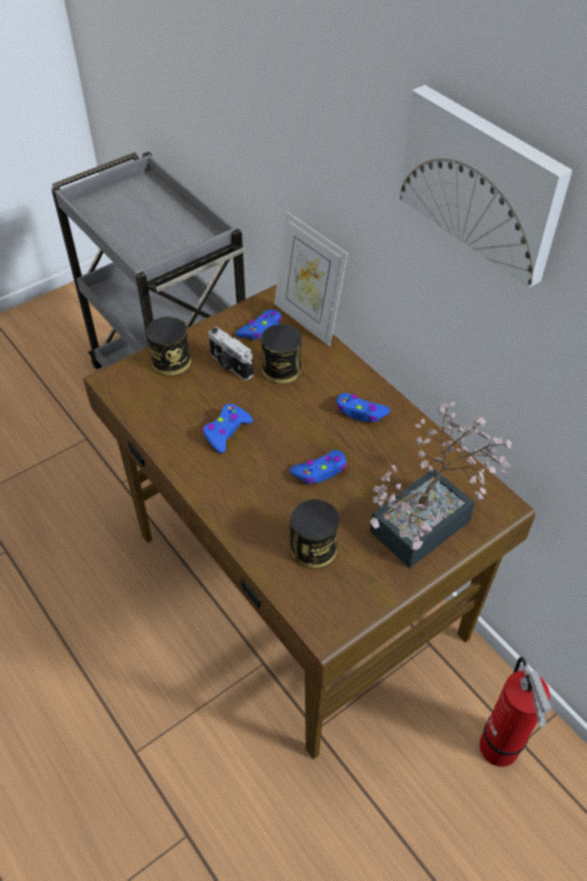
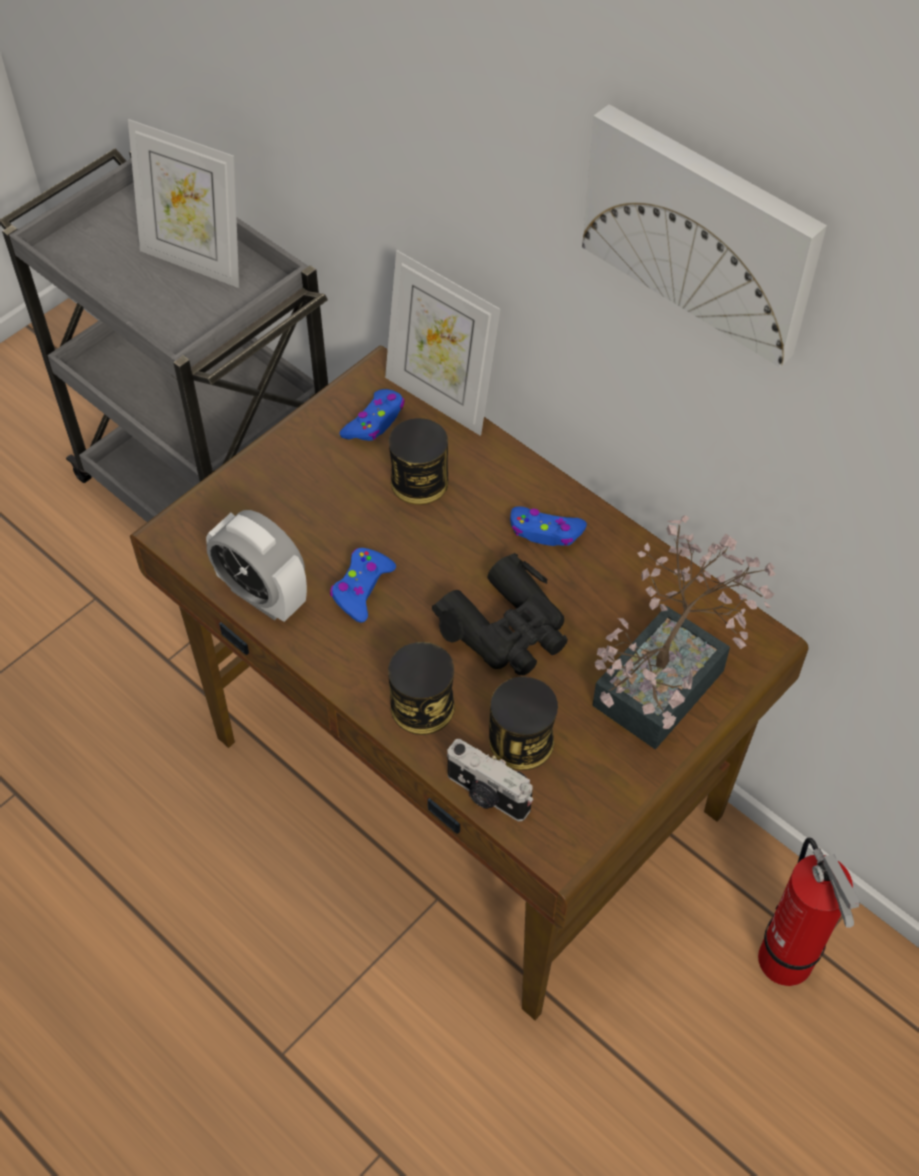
camera: 10 degrees left, 5 degrees up
can [146,317,191,376] -> can moved to [388,642,455,735]
camera [208,327,254,380] -> camera moved to [447,739,533,821]
blue game controller [290,450,347,484] -> black binoculars [432,553,568,676]
none -> picture frame [128,119,239,288]
none -> alarm clock [206,510,307,622]

